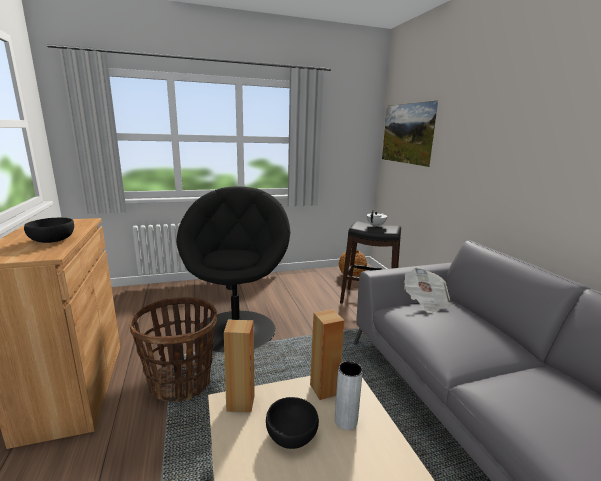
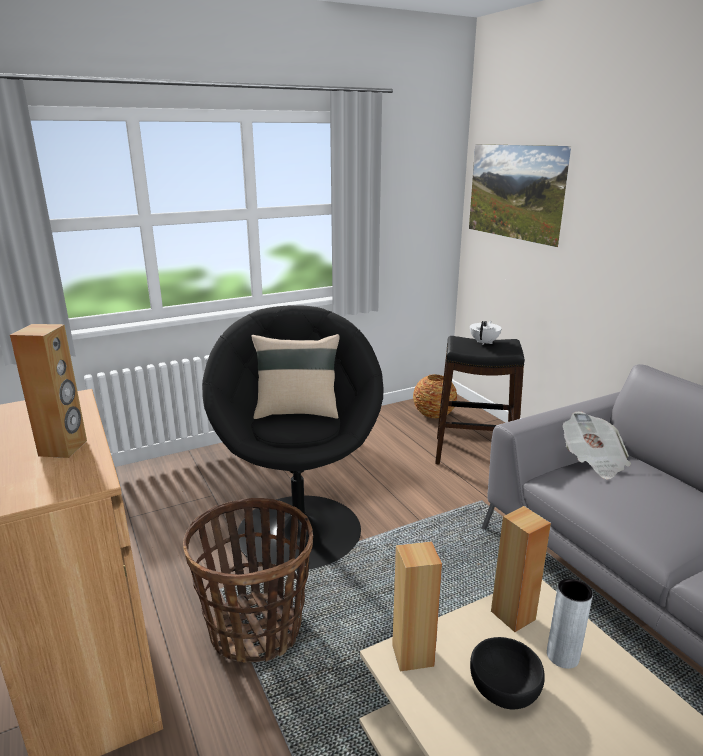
camera: 10 degrees left, 5 degrees up
black bowl [24,218,74,243] -> brown speaker [10,324,87,458]
none -> beige pillow [251,334,340,419]

